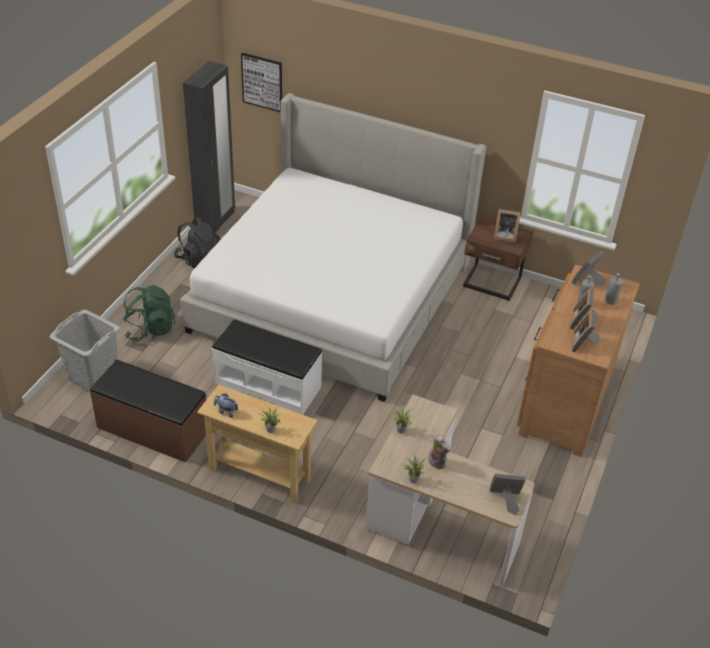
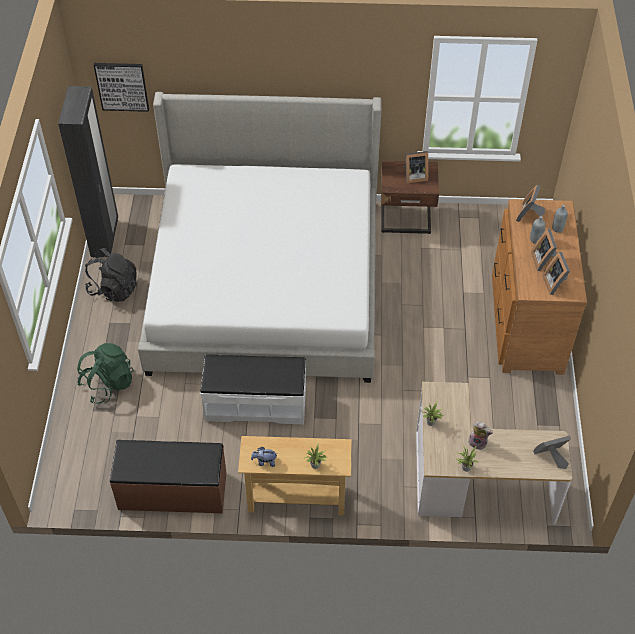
camera: 20 degrees left, 10 degrees up
grey laundry basket [50,310,120,392] -> none

